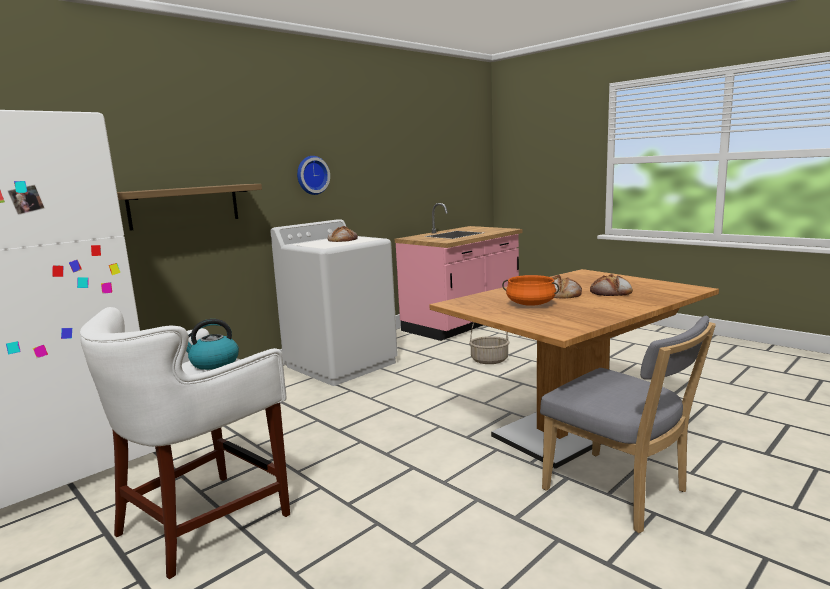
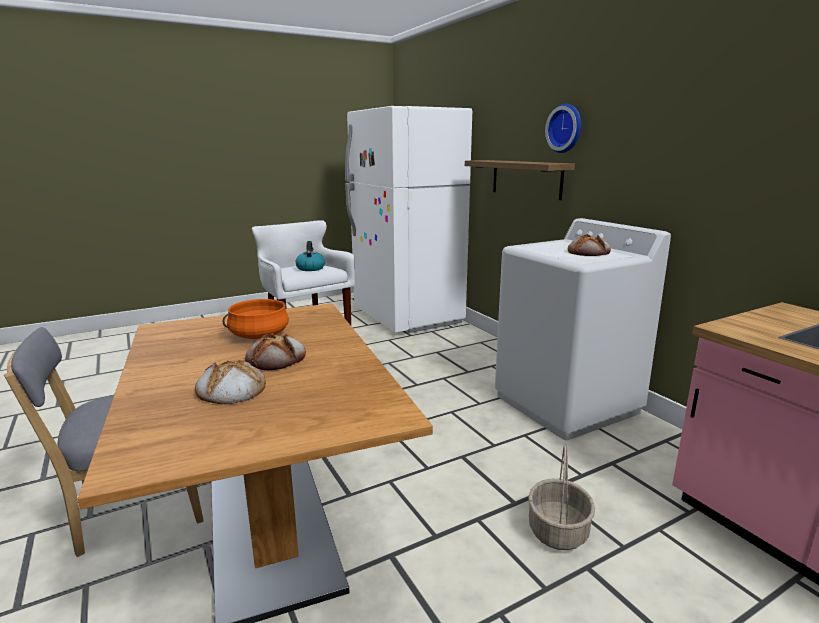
camera: 105 degrees right, 5 degrees up
wall clock [297,156,330,195] -> wall clock moved to [545,104,581,153]

